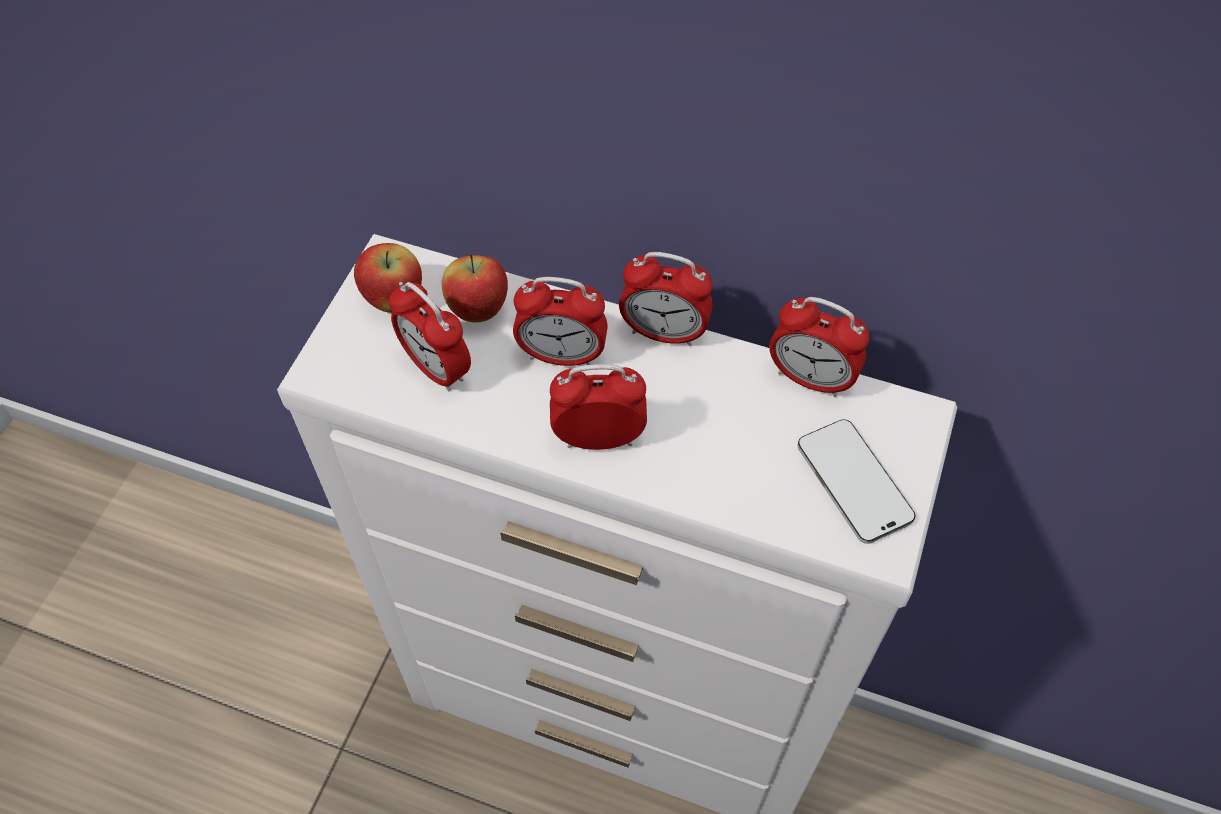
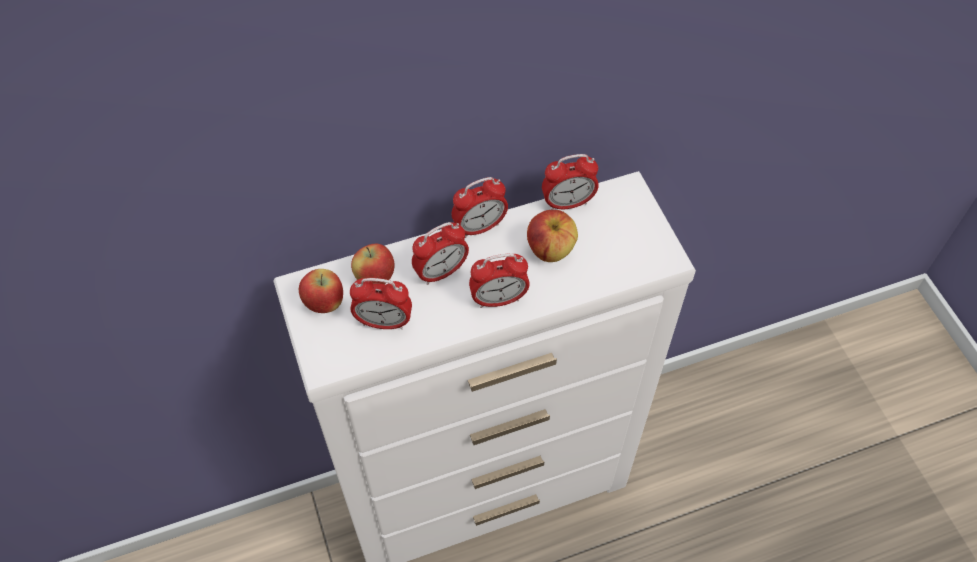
camera: 40 degrees left, 0 degrees up
alarm clock [550,364,647,450] -> alarm clock turned 150 degrees counterclockwise [469,254,530,308]
phone [797,419,915,544] -> none
none -> apple [527,210,578,262]

